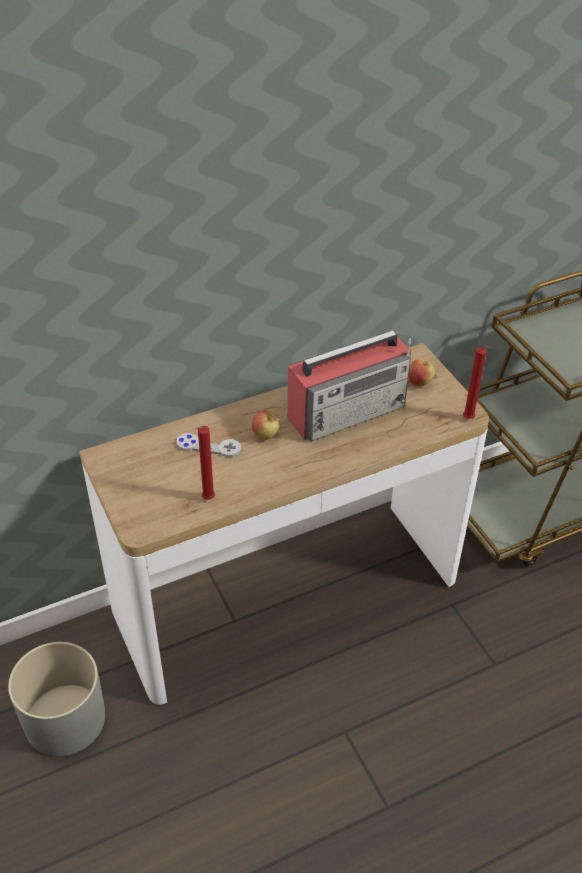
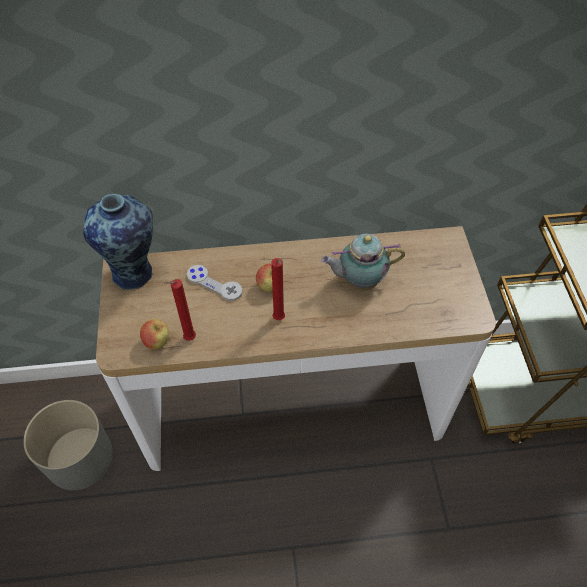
camera: 20 degrees right, 10 degrees up
radio [288,330,411,441] -> teapot [321,234,405,291]
apple [408,359,434,387] -> apple moved to [140,319,169,349]
red candle [463,346,491,419] -> red candle moved to [271,258,285,320]
none -> vase [83,194,154,290]

